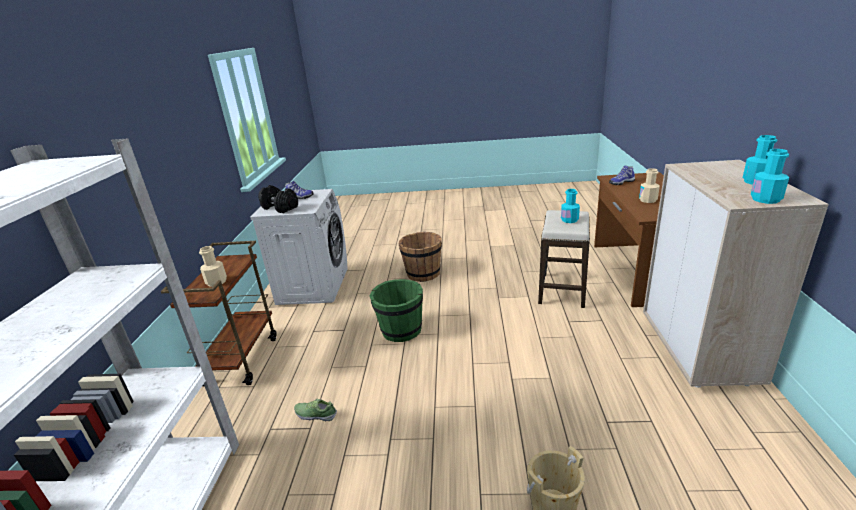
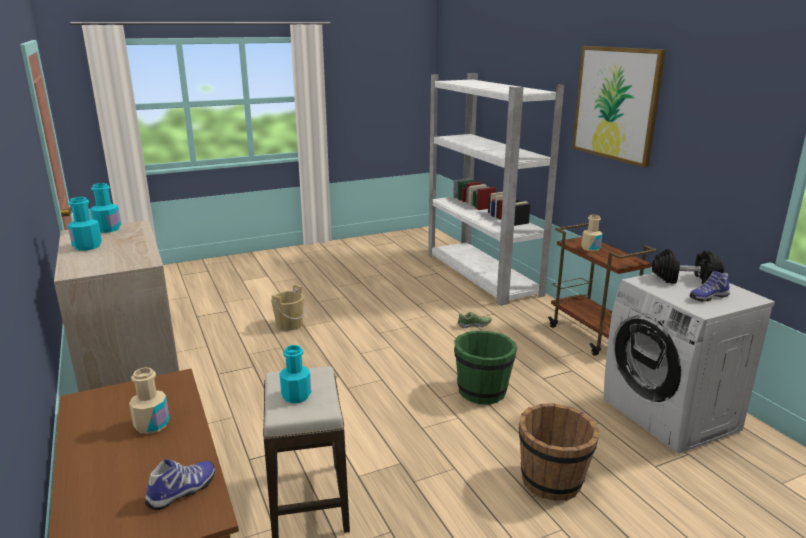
camera: 150 degrees right, 5 degrees down
none -> picture [572,46,666,167]

